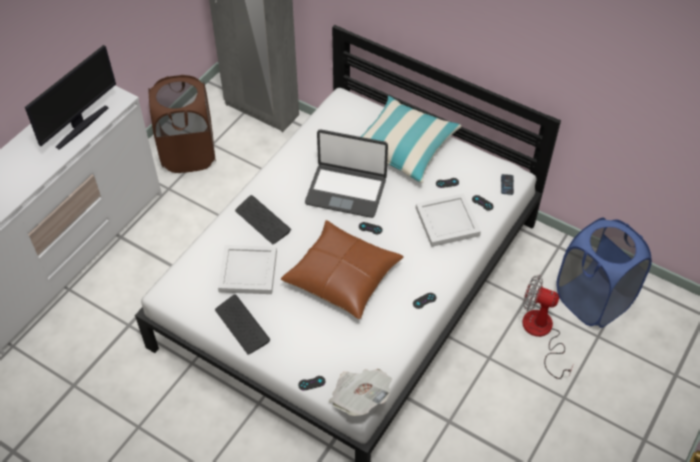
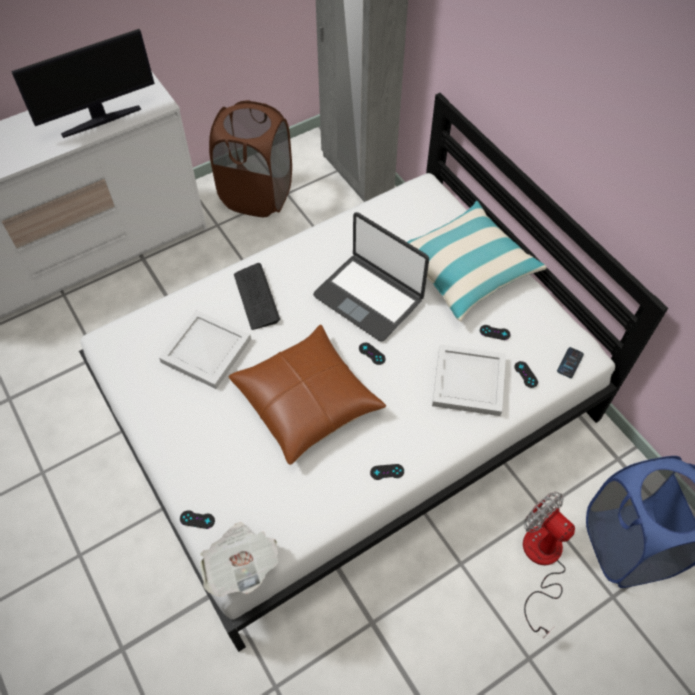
camera: 25 degrees right, 5 degrees up
keyboard [215,295,270,355] -> none

